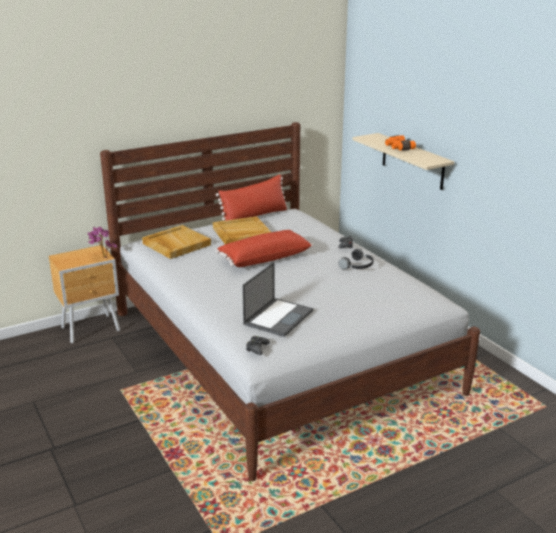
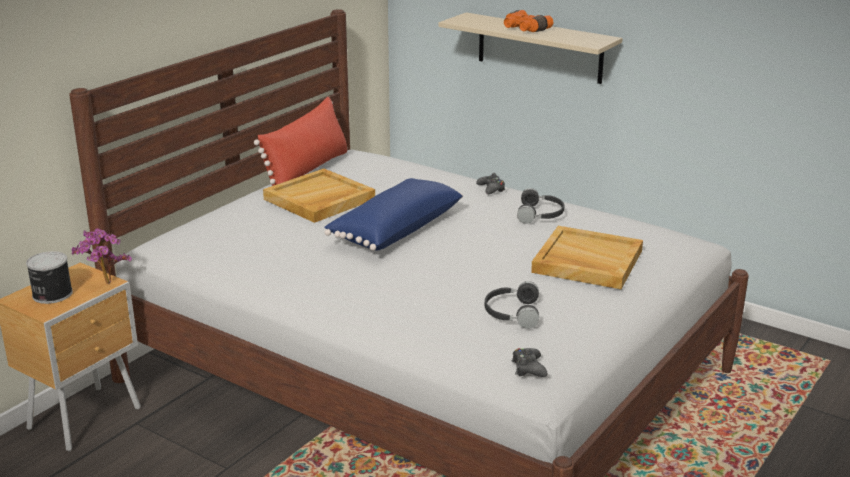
camera: 25 degrees left, 0 degrees up
beige tray [142,225,211,259] -> beige tray moved to [531,226,643,289]
red pillow [216,230,314,267] -> blue pillow [324,178,463,251]
laptop [242,262,313,337] -> black headphones [485,281,539,329]
none -> can [26,251,73,304]

